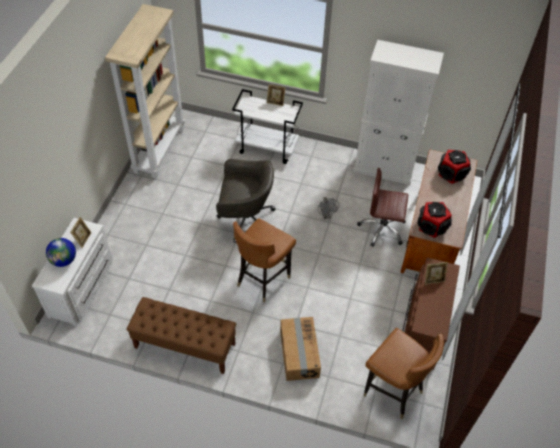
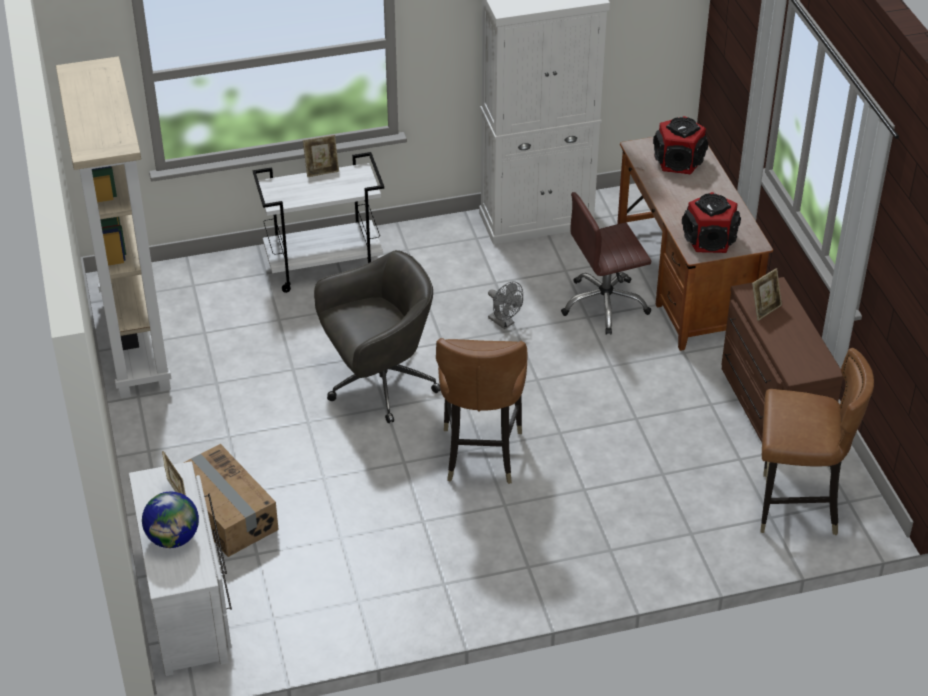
camera: 30 degrees left, 10 degrees down
brown bench [127,297,236,374] -> none
cardboard box [280,317,321,381] -> cardboard box moved to [184,444,279,557]

